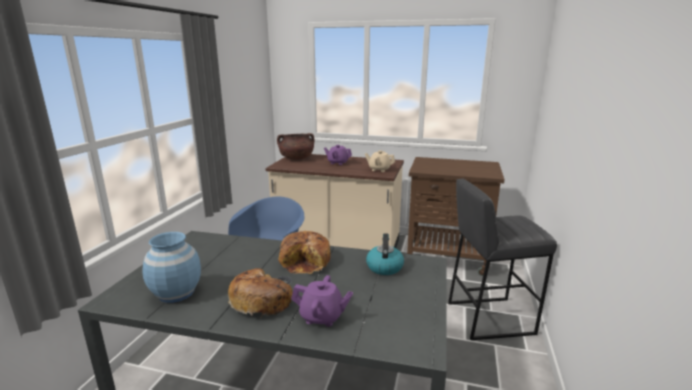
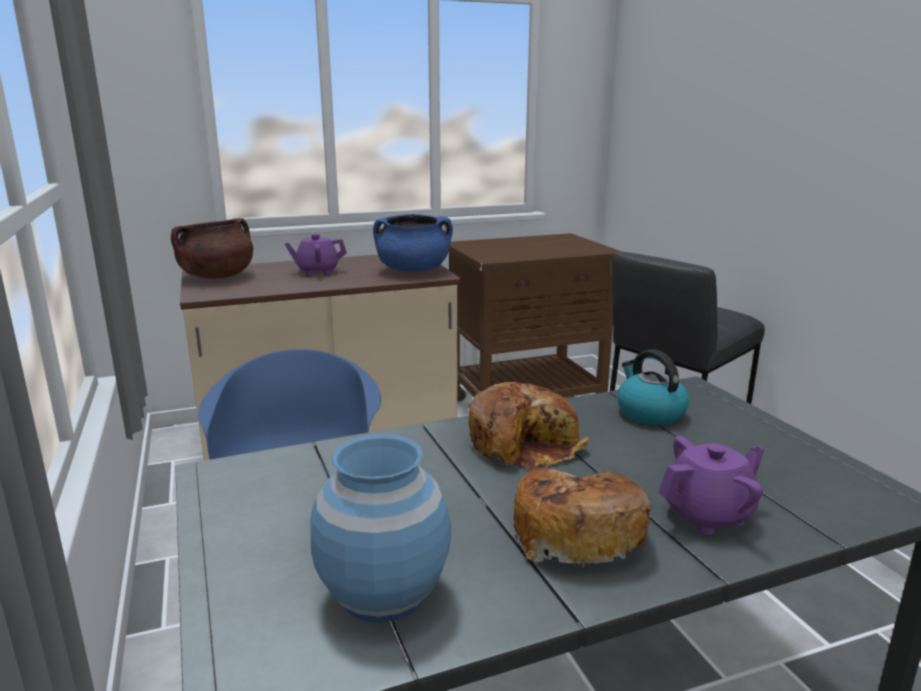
camera: 35 degrees left, 0 degrees up
beige teapot [365,151,395,172] -> blue cooking pot [373,214,453,272]

